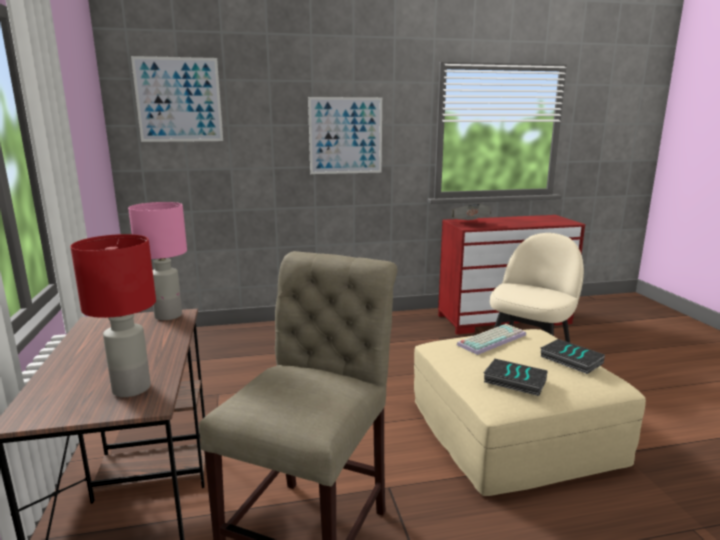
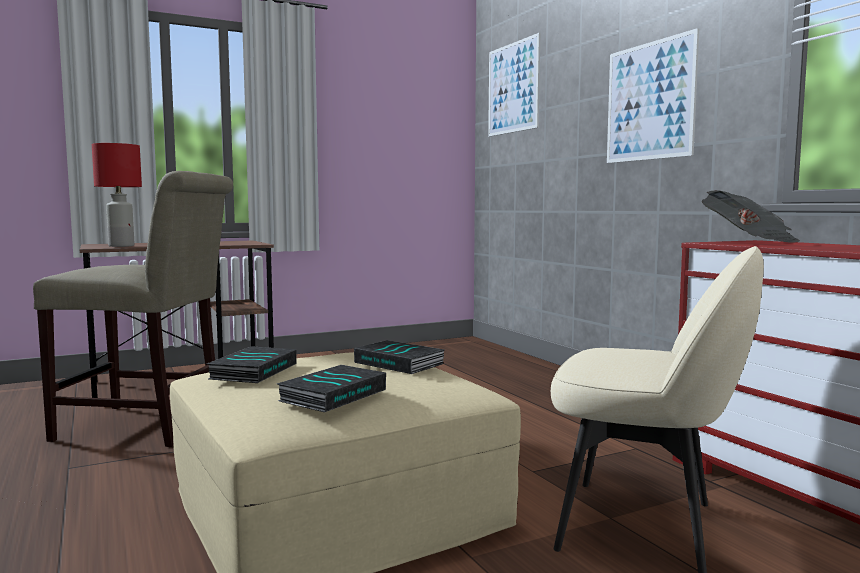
camera: 75 degrees right, 10 degrees down
pink table lamp [128,202,187,320] -> none
keyboard [457,324,526,355] -> book [354,340,445,374]

